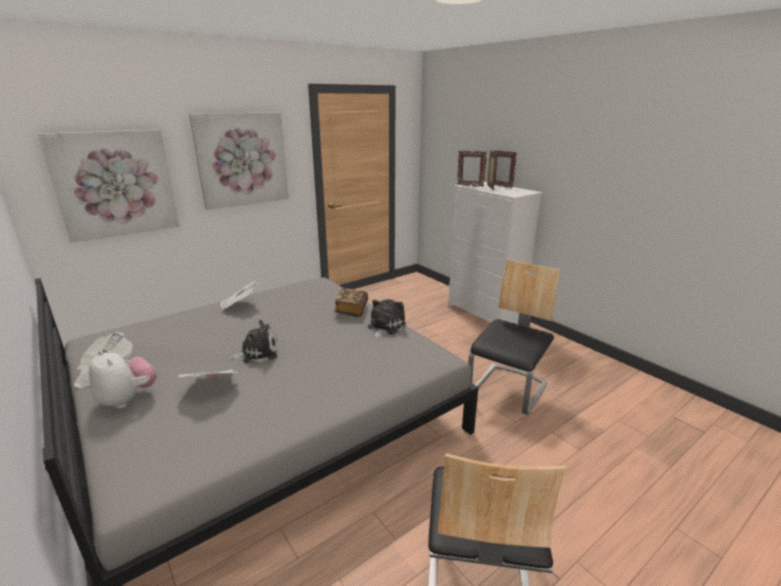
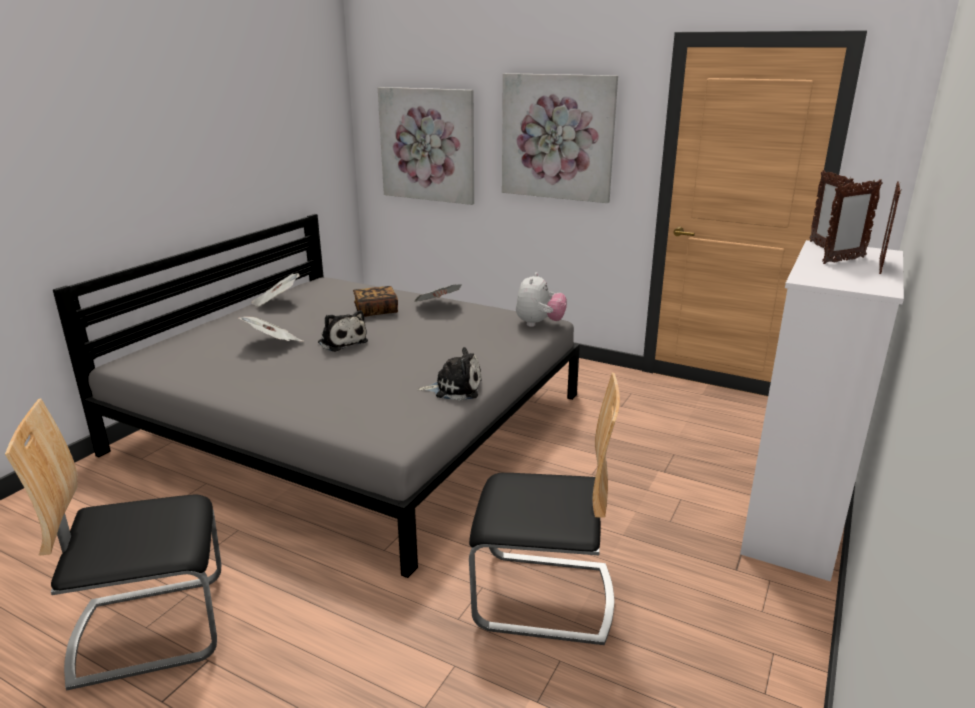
camera: 65 degrees right, 0 degrees up
plush toy [89,350,157,409] -> plush toy moved to [516,272,567,327]
book [334,288,368,317] -> book moved to [353,286,398,317]

